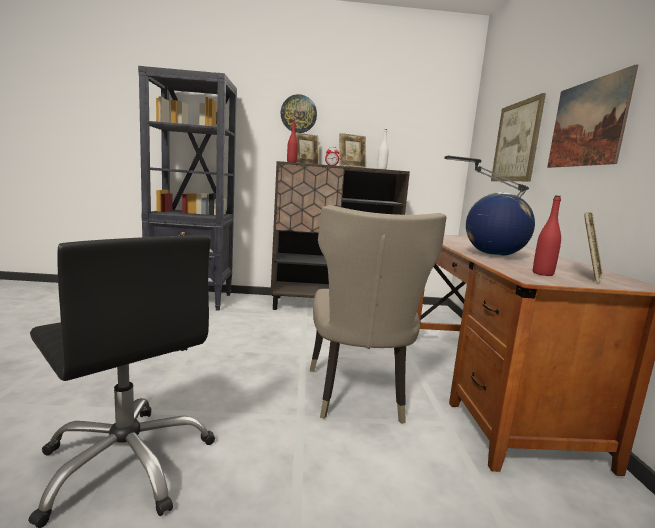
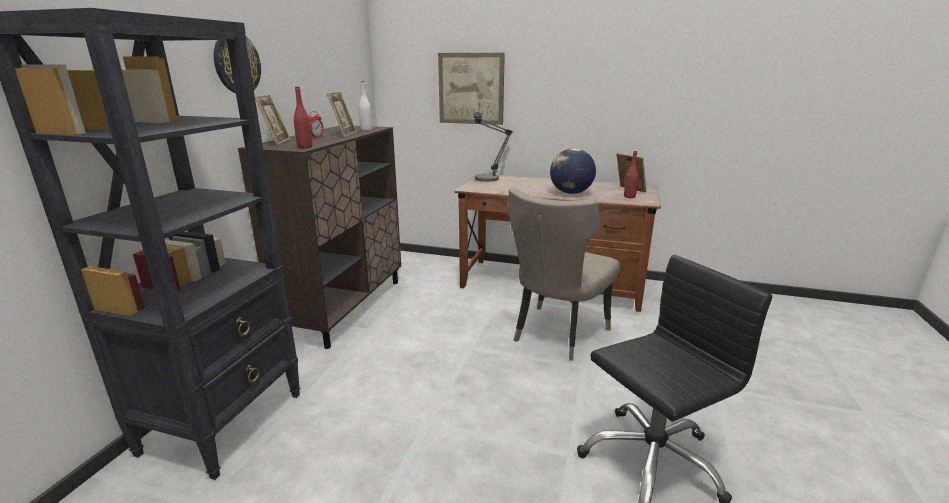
camera: 70 degrees left, 10 degrees up
beige chair [310,205,446,424] -> beige chair turned 105 degrees clockwise [509,187,620,361]
picture [547,65,638,168] -> none

